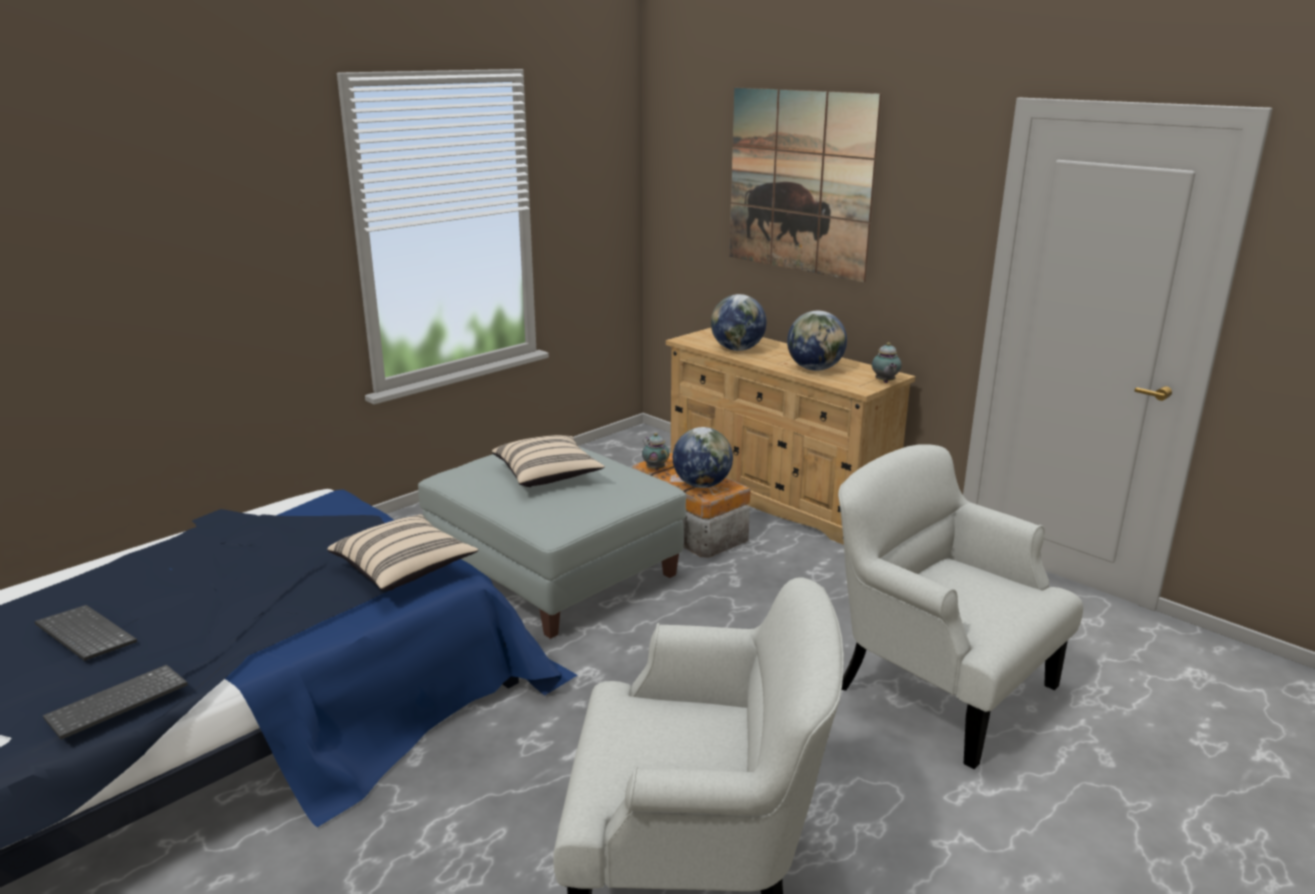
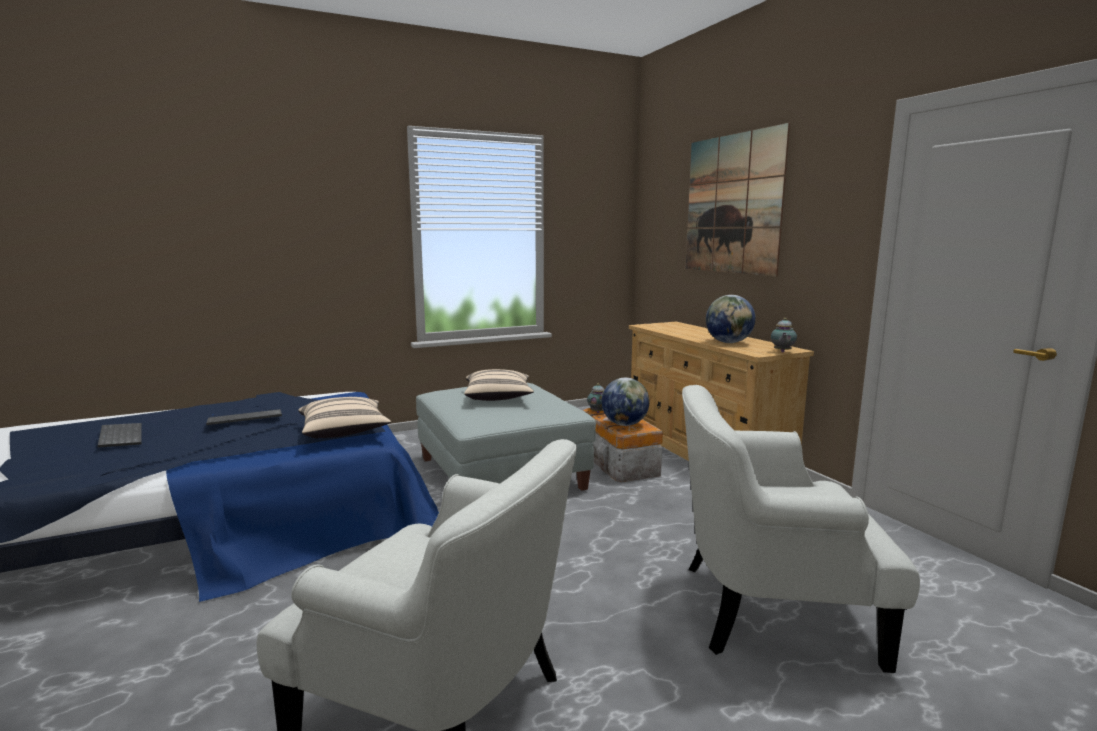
camera: 20 degrees right, 10 degrees down
keyboard [43,665,188,740] -> keyboard moved to [206,409,282,425]
globe [711,294,767,351] -> none
white armchair [838,444,1083,769] -> white armchair turned 60 degrees counterclockwise [682,385,920,673]

